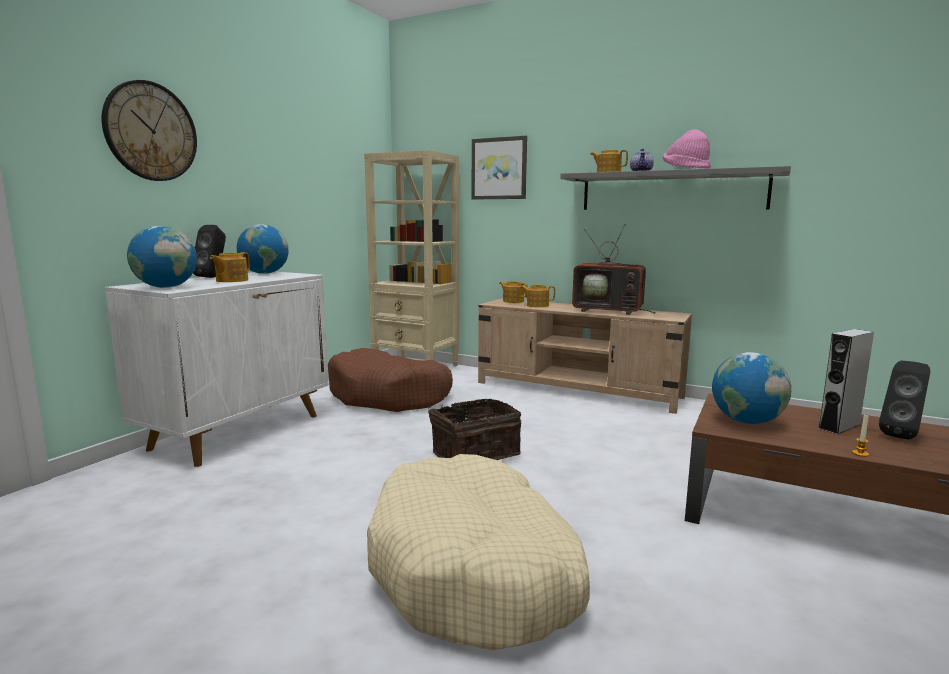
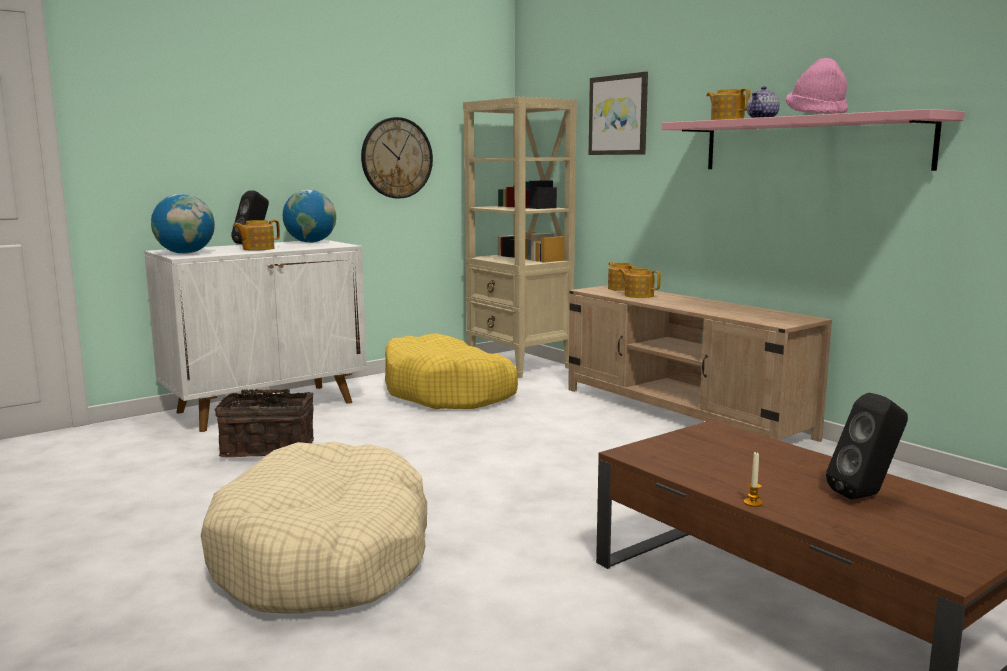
camera: 25 degrees right, 0 degrees up
wall clock [102,80,197,181] -> wall clock moved to [361,117,433,199]
brown dog bed [328,348,453,412] -> yellow dog bed [385,333,518,409]
basket [428,399,521,460] -> basket moved to [215,388,314,458]
grey shelf [560,166,791,210] -> pink shelf [662,109,965,171]
television [572,224,656,315] -> none
globe [712,352,791,424] -> none
grey speaker [818,329,874,434] -> none

